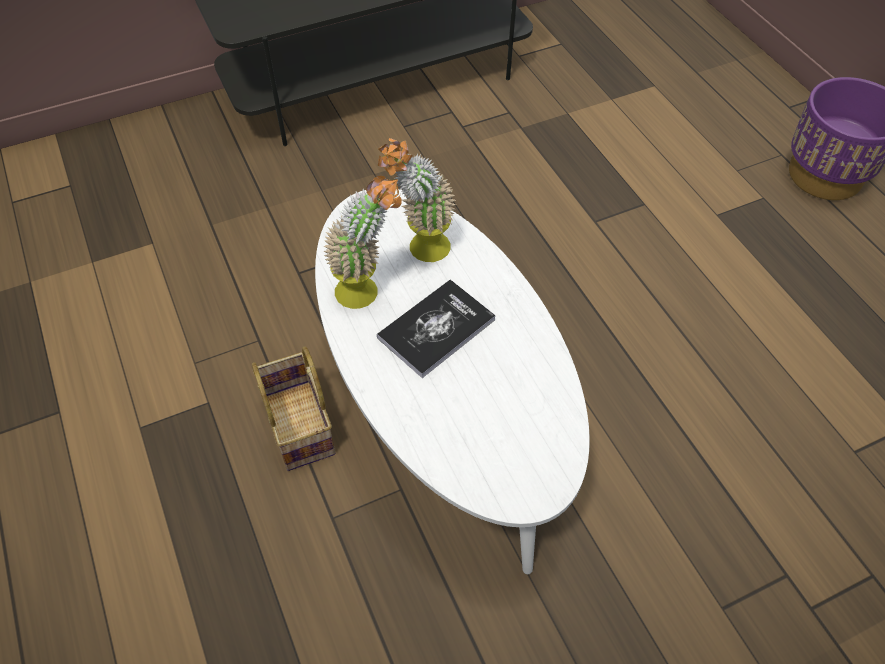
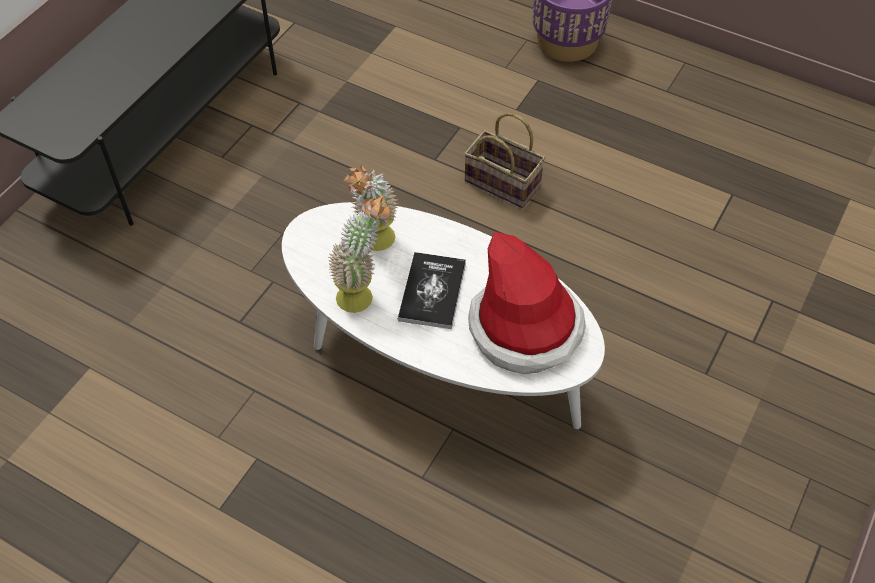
camera: 35 degrees left, 0 degrees up
basket [252,347,335,471] -> basket moved to [464,112,545,208]
none -> hat [468,231,586,374]

